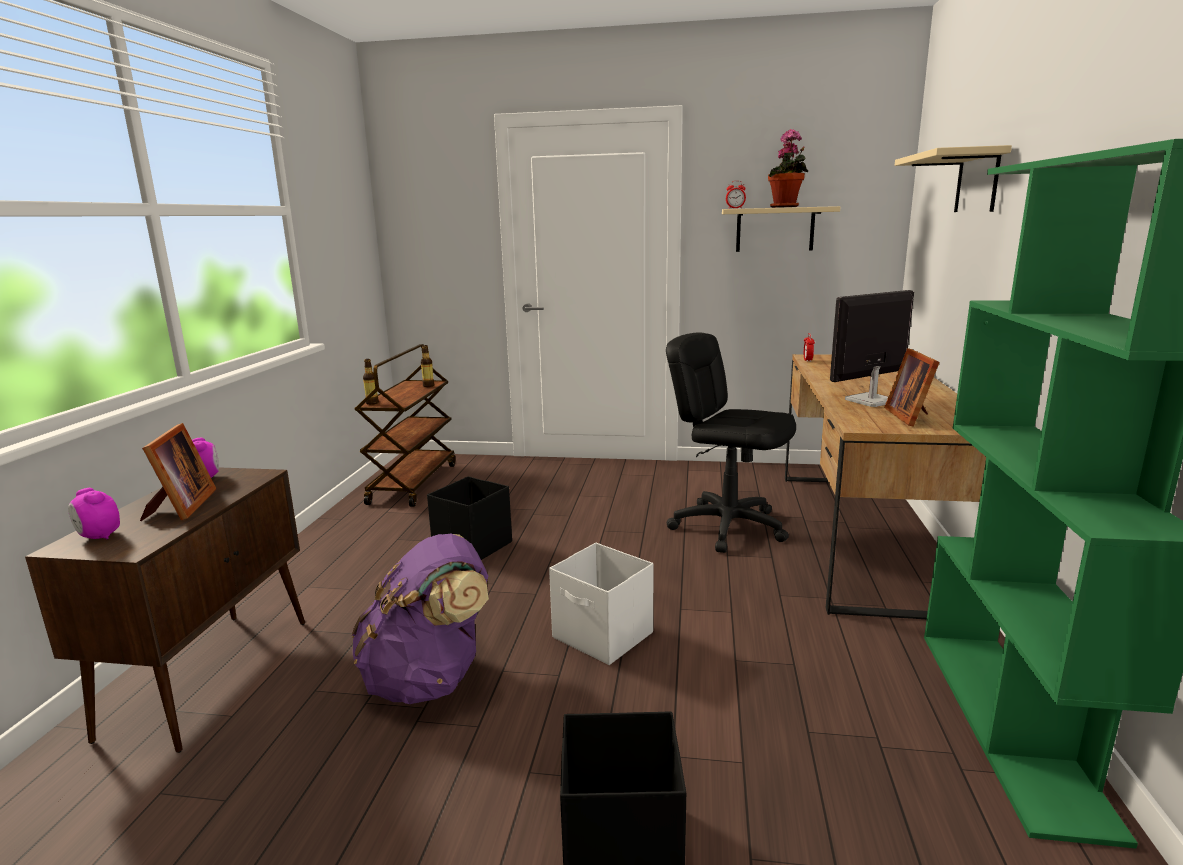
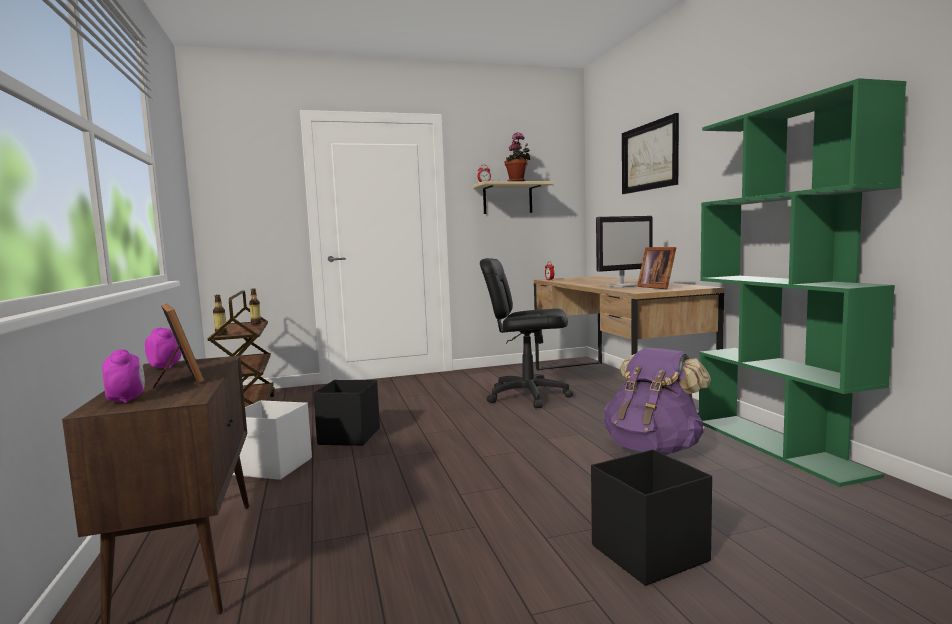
camera: 25 degrees left, 10 degrees down
alarm clock [68,488,120,539] -> alarm clock turned 135 degrees counterclockwise [102,349,145,403]
purple backpack [352,533,489,704] -> purple backpack moved to [603,348,711,455]
white storage box [549,543,653,665] -> white storage box moved to [233,400,312,480]
monitor [830,290,914,407] -> monitor turned 150 degrees counterclockwise [596,216,653,288]
beige shelf [895,145,1012,212] -> picture [622,113,679,194]

